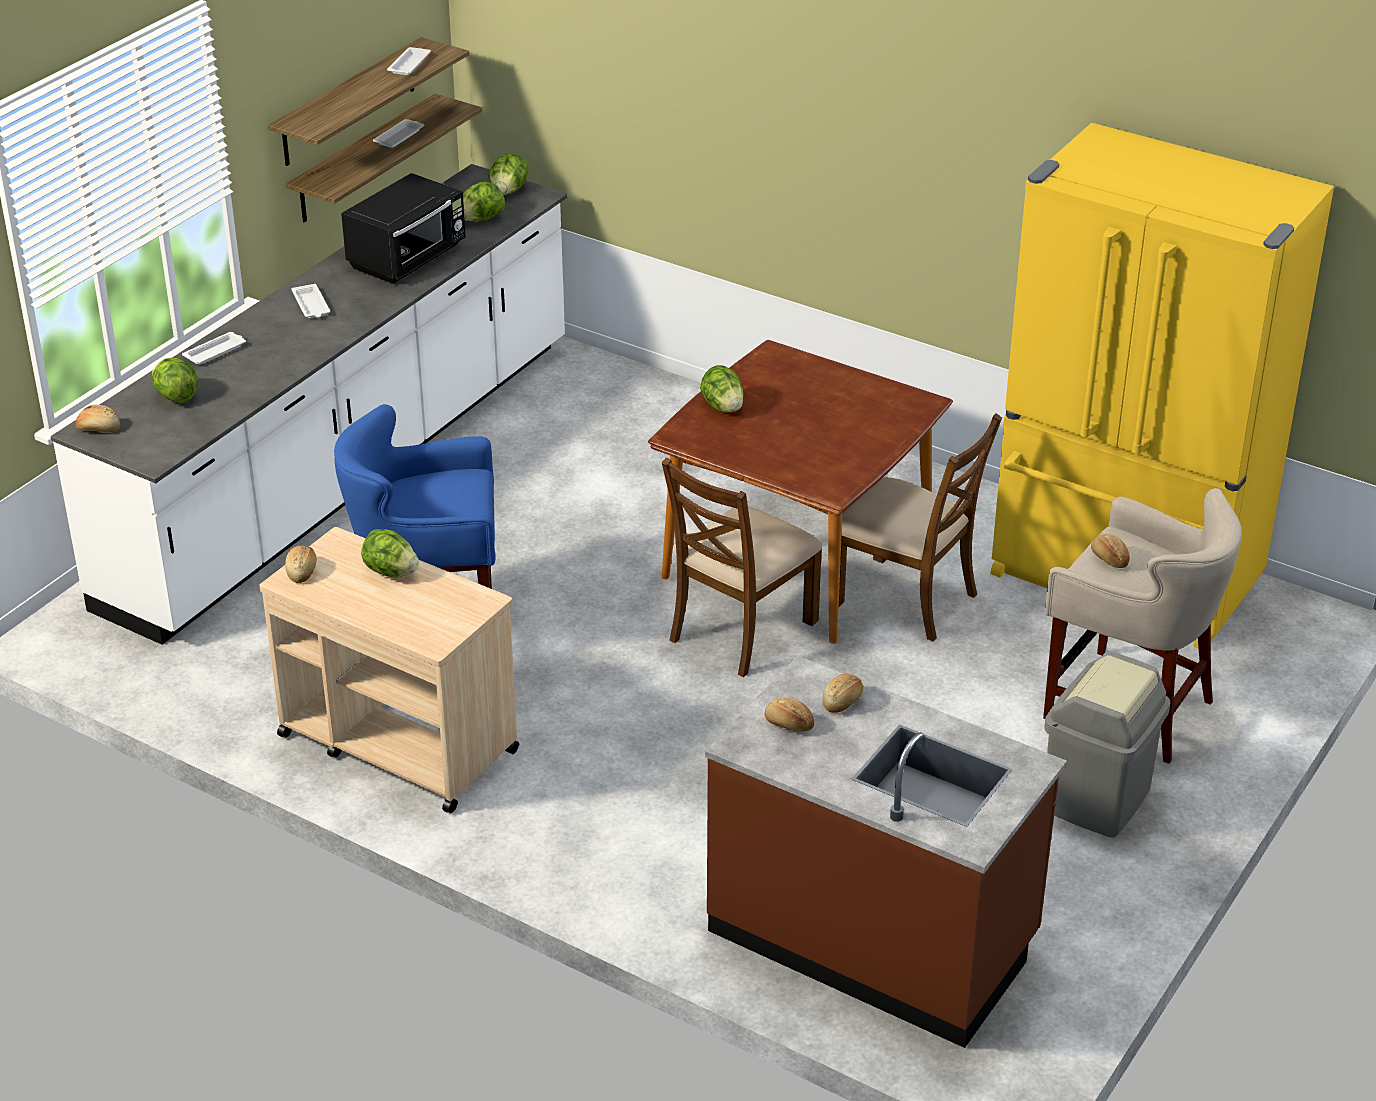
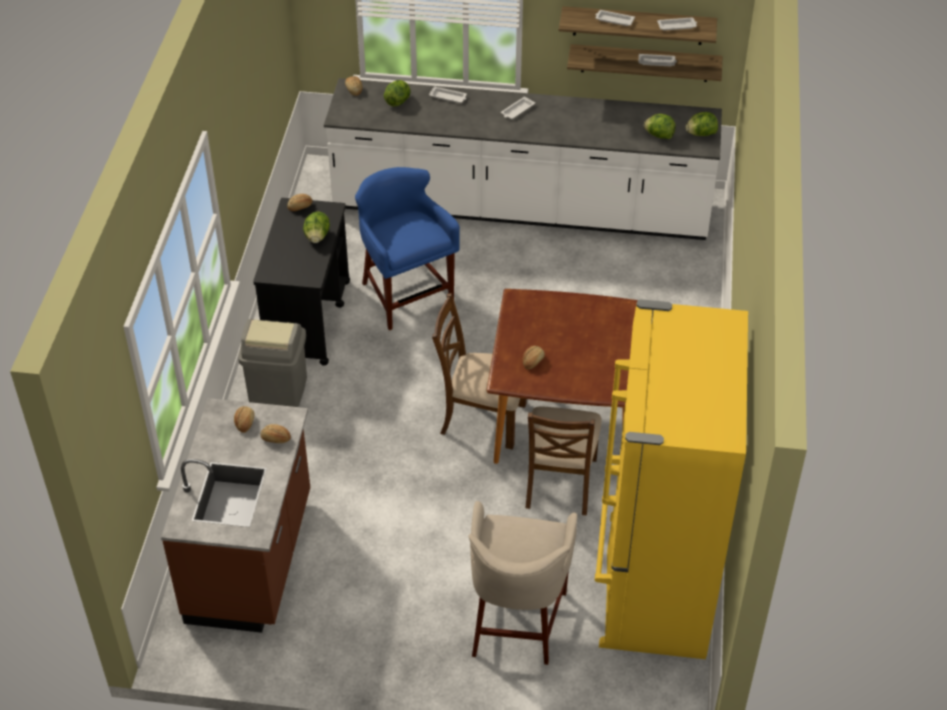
camera: 65 degrees right, 10 degrees up
beige cart [259,527,520,813] -> black cart [253,198,350,366]
black microwave [341,173,466,284] -> none
lettuce [700,365,744,412] -> none
grey trash can [1044,652,1170,838] -> grey trash can moved to [238,319,307,407]
bread [1091,534,1130,568] -> bread moved to [523,346,545,369]
none -> white tray [595,10,635,26]

